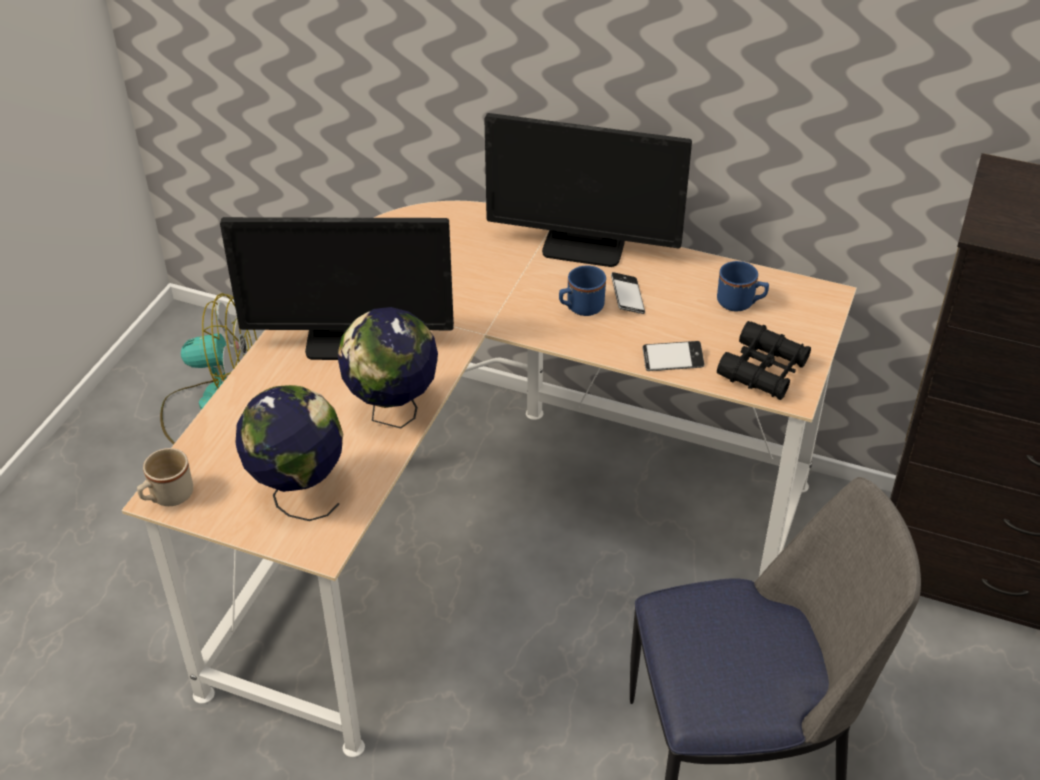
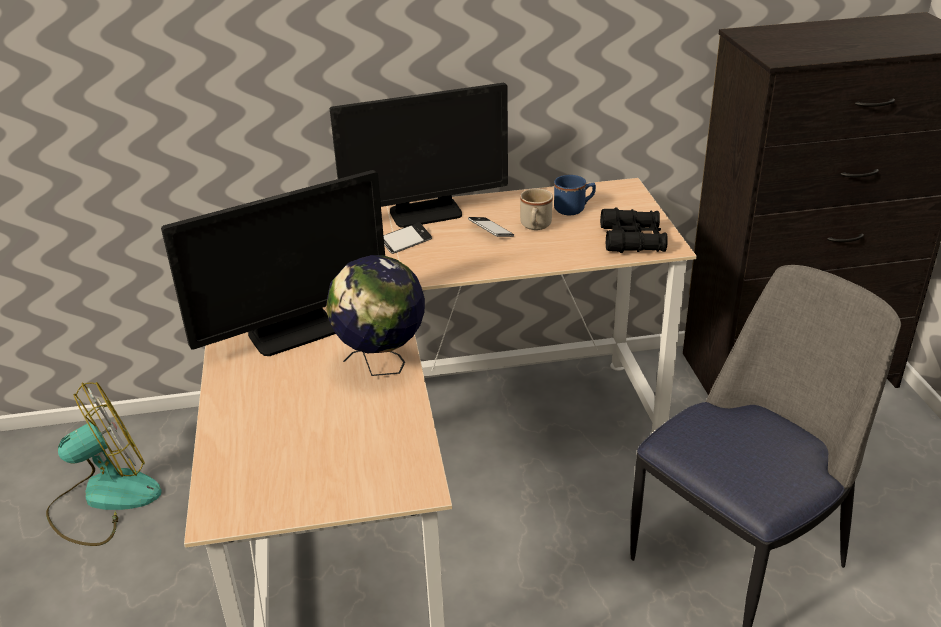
camera: 30 degrees left, 10 degrees down
beige mug [137,448,193,506] -> beige mug moved to [520,188,553,230]
globe [235,385,343,521] -> none
blue mug [559,266,606,316] -> none
phone [642,341,704,371] -> phone moved to [383,223,432,254]

